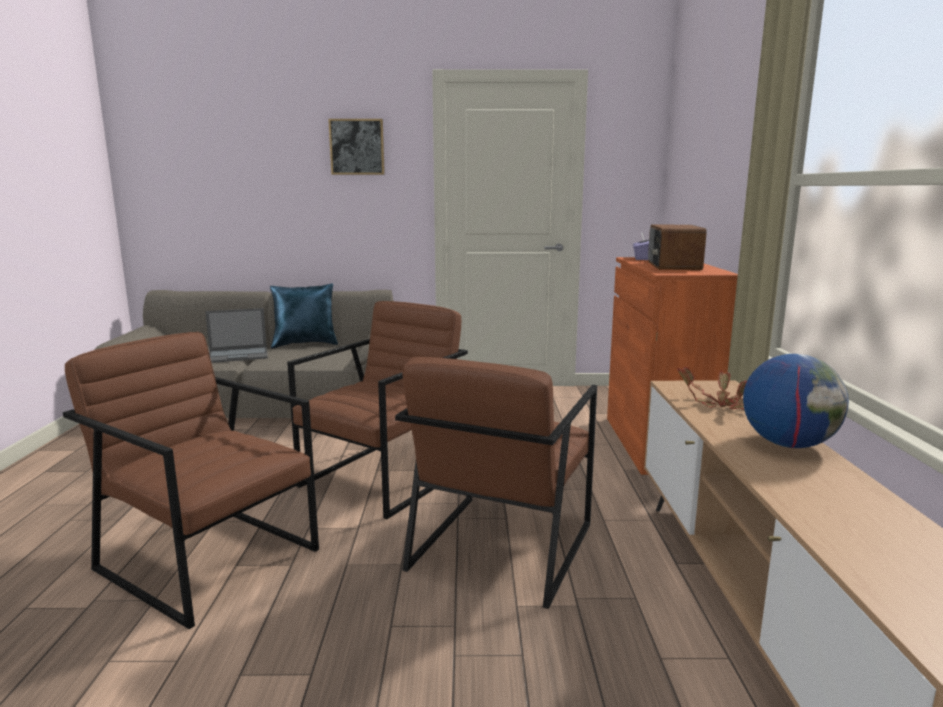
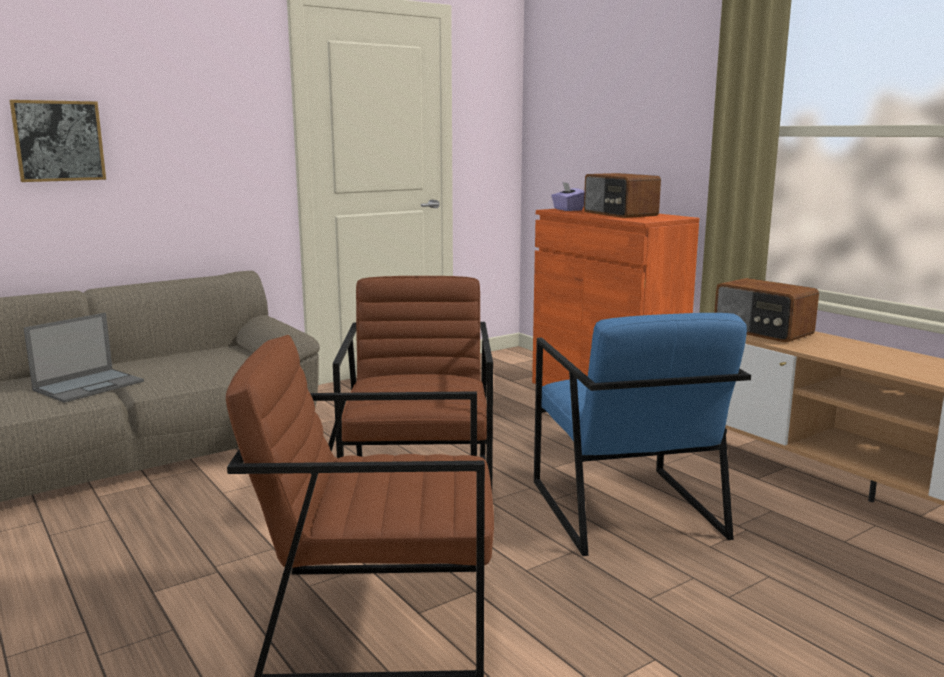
camera: 35 degrees left, 0 degrees up
blue pillow [270,283,338,348] -> none
picture [328,119,385,175] -> picture moved to [9,100,106,182]
brown armchair [395,357,597,609] -> blue armchair [534,313,751,556]
potted plant [677,367,747,409] -> radio [714,278,819,343]
globe [743,354,849,448] -> none

